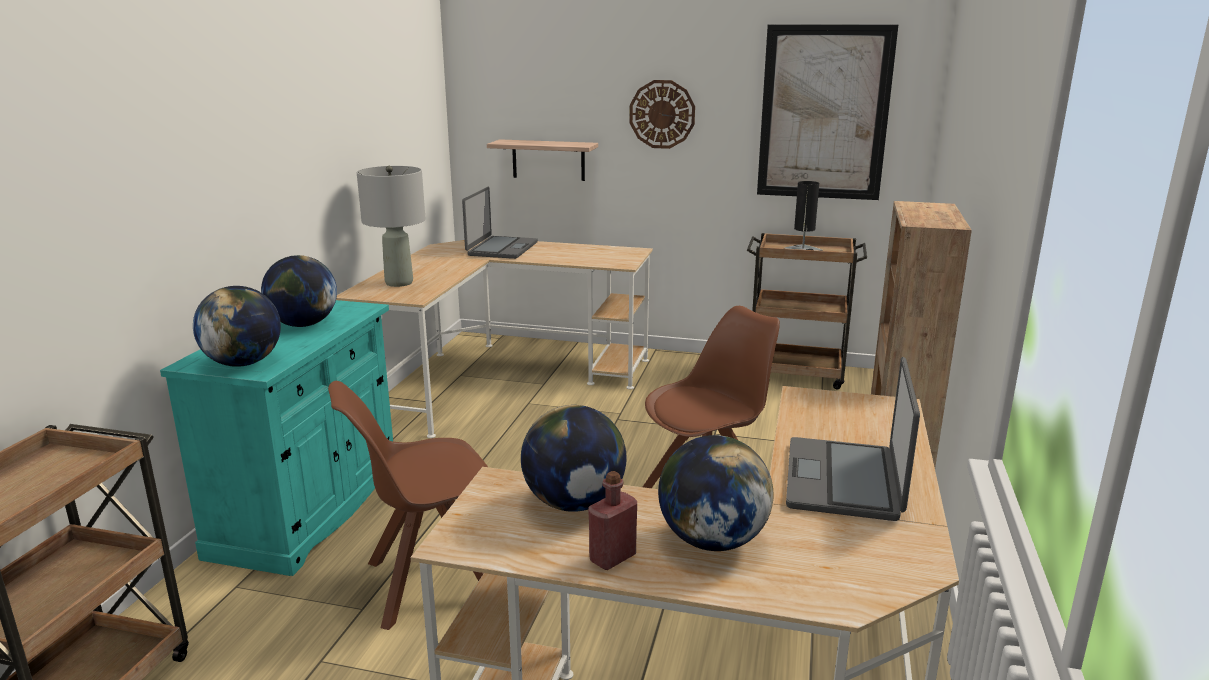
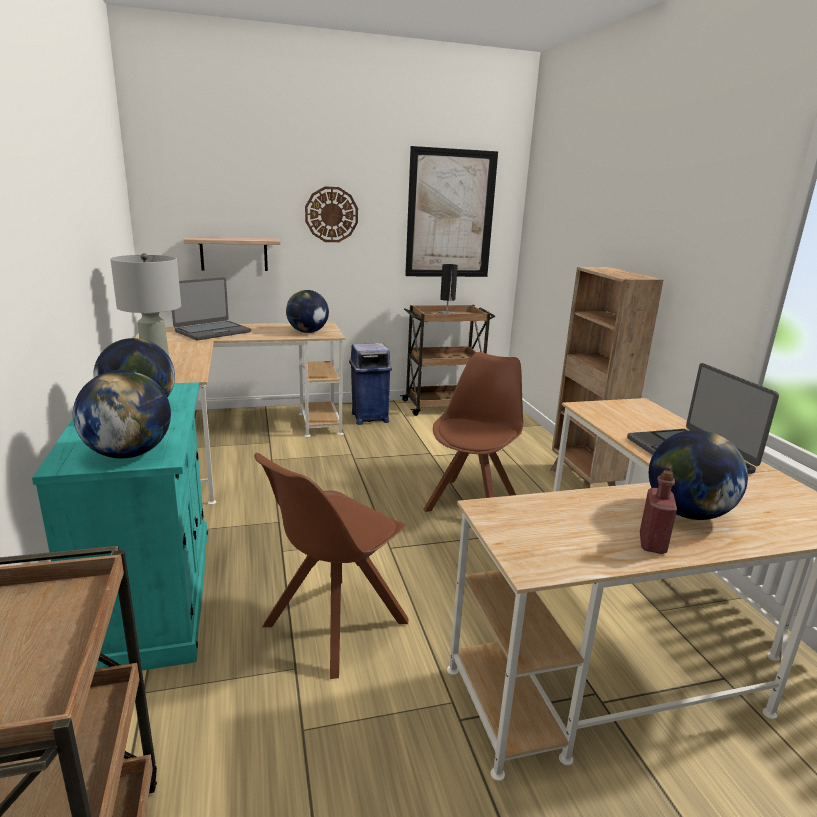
camera: 30 degrees left, 0 degrees up
laptop [462,187,538,259] -> laptop turned 60 degrees clockwise [172,277,251,340]
globe [521,405,627,512] -> globe moved to [286,290,329,333]
none -> blue trash can [349,343,392,425]

